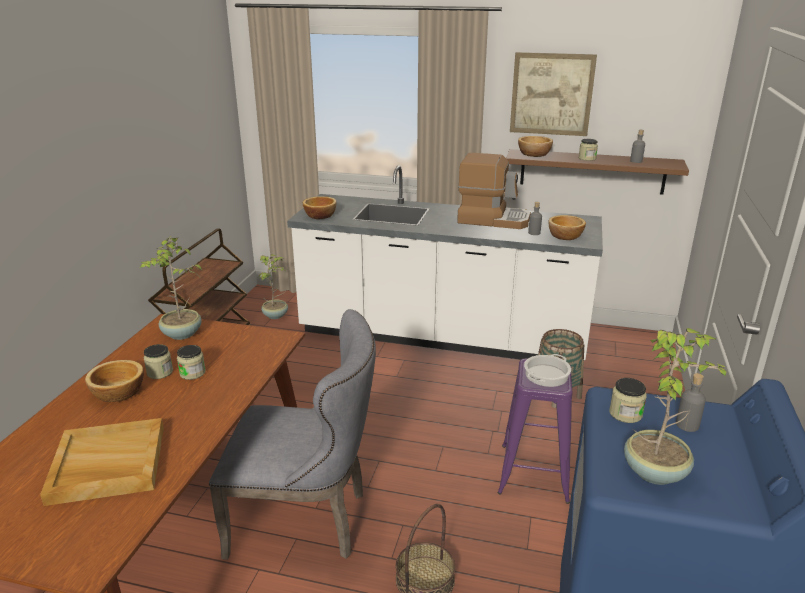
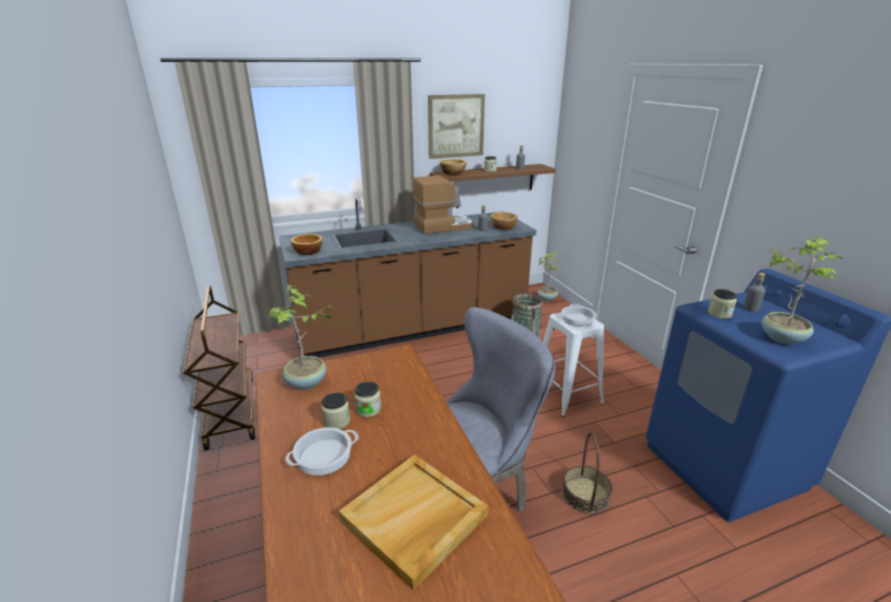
camera: 35 degrees left, 0 degrees up
bowl [85,360,144,402] -> cooking pot [286,427,359,475]
potted plant [258,254,288,319] -> potted plant moved to [537,251,564,301]
white counter [287,166,603,360] -> brown counter [279,197,537,358]
purple stool [498,358,573,504] -> white stool [543,312,604,417]

